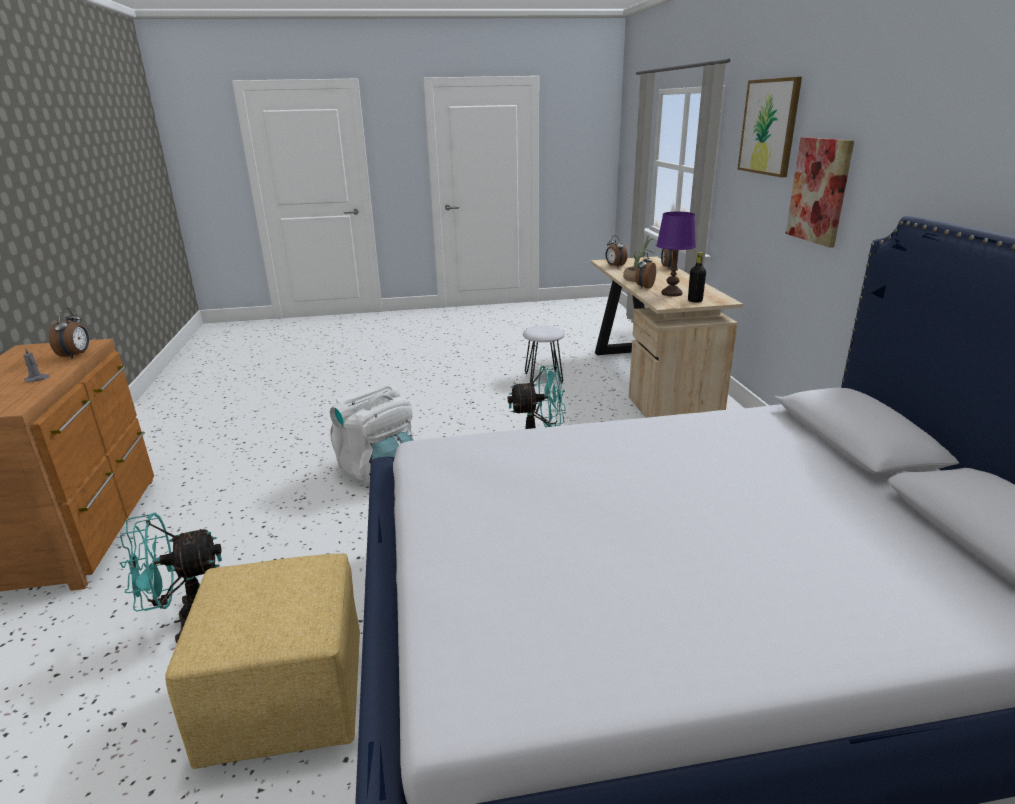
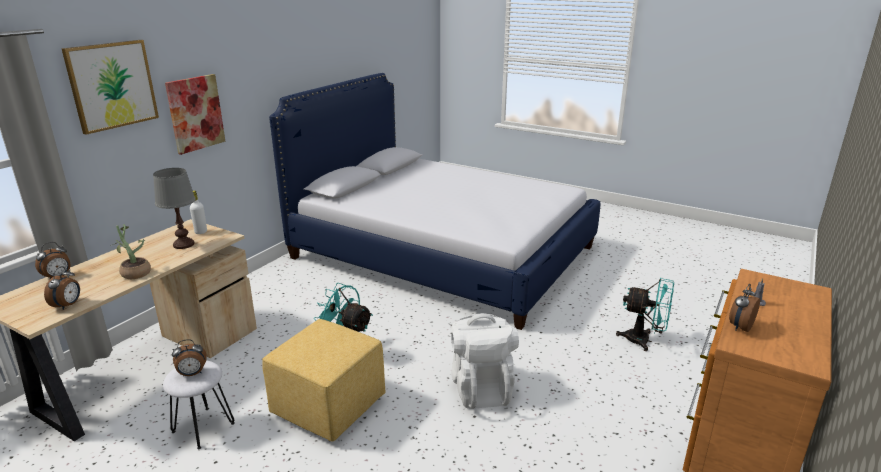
camera: 140 degrees left, 0 degrees up
yellow ottoman [165,553,360,769] -> yellow ottoman moved to [262,319,386,442]
alarm clock [635,253,656,289] -> alarm clock moved to [172,339,207,377]
purple table lamp [656,212,696,296] -> grey table lamp [153,168,196,249]
black bottle [688,252,706,303] -> white bottle [190,191,207,234]

